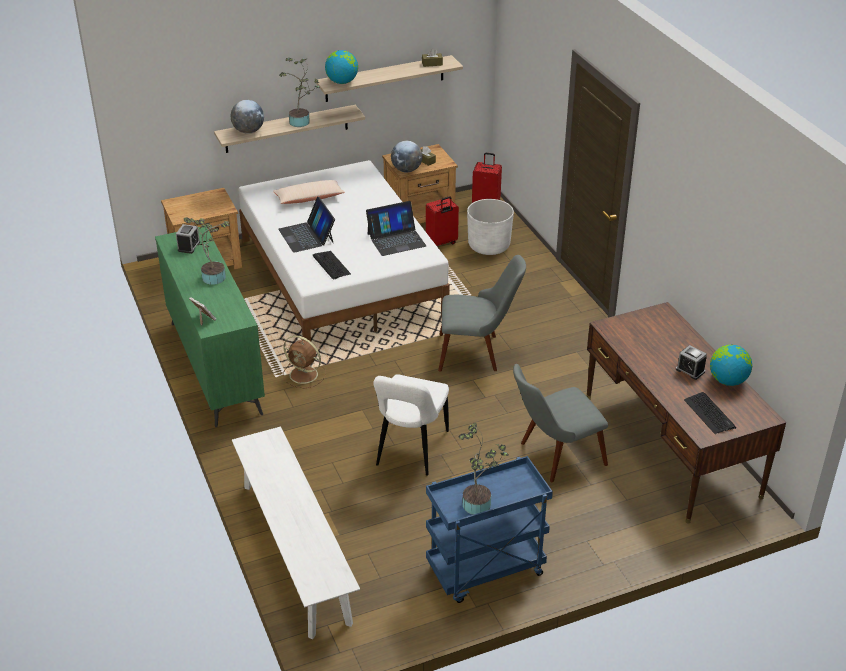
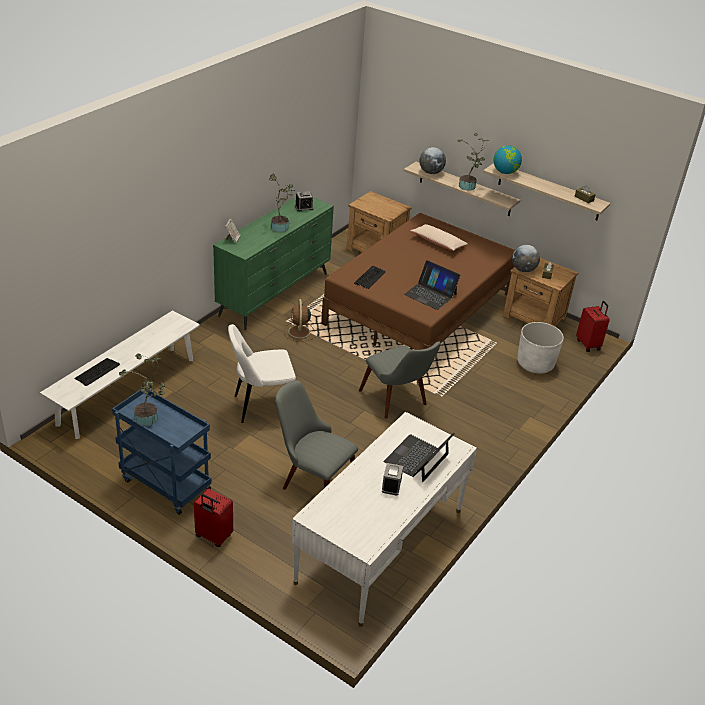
camera: 55 degrees right, 0 degrees up
white bed [238,160,450,341] -> brown bed [321,213,515,350]
laptop [278,197,335,253] -> laptop moved to [384,433,455,482]
red suitcase [426,196,459,247] -> red suitcase moved to [194,489,233,547]
brown desk [587,302,786,523] -> white desk [291,412,477,627]
keyboard [684,392,736,434] -> keyboard moved to [74,358,120,386]
globe [710,345,752,386] -> none

